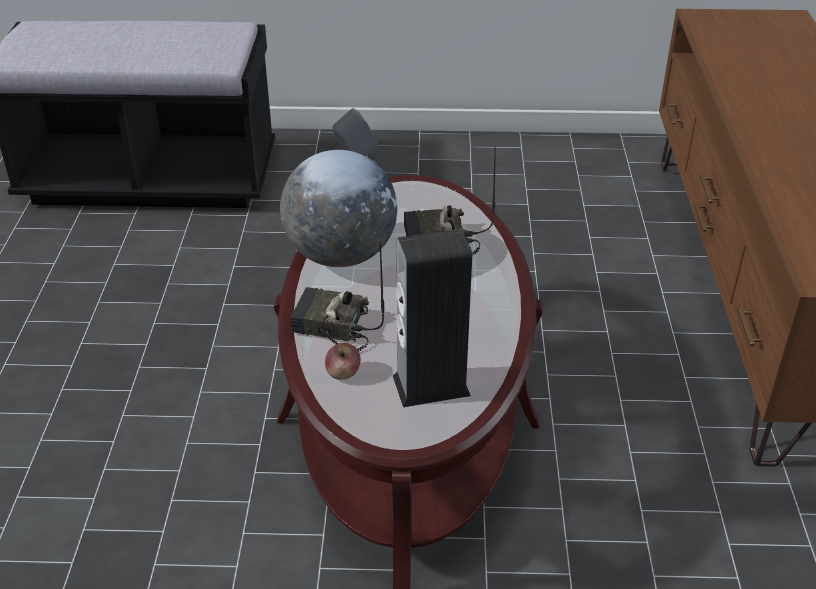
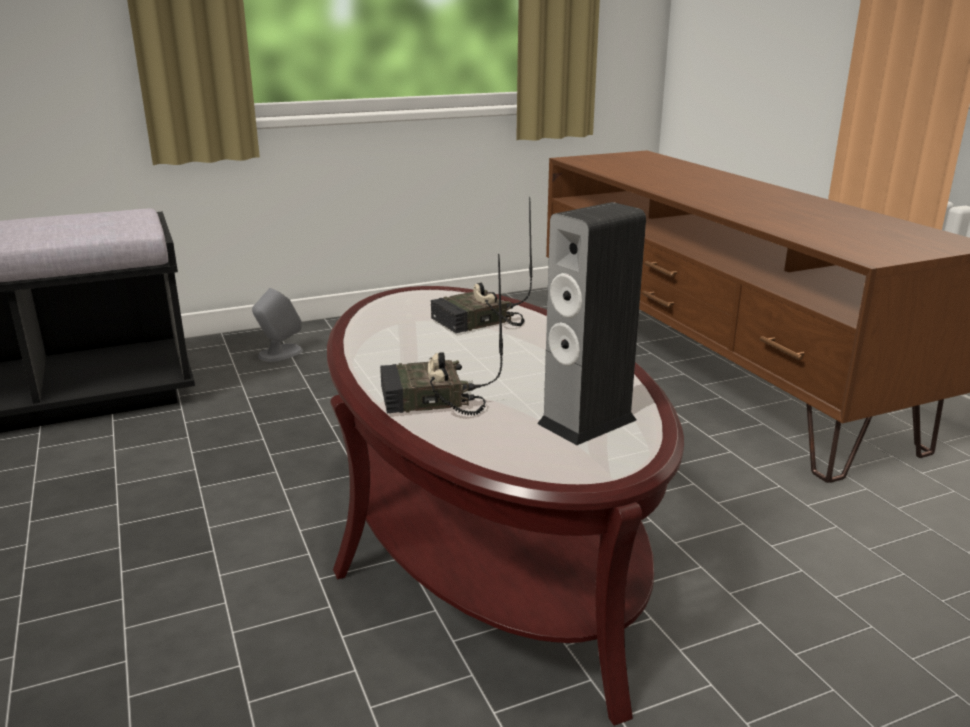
camera: 25 degrees left, 15 degrees down
globe [280,150,397,267] -> none
apple [325,343,361,380] -> none

